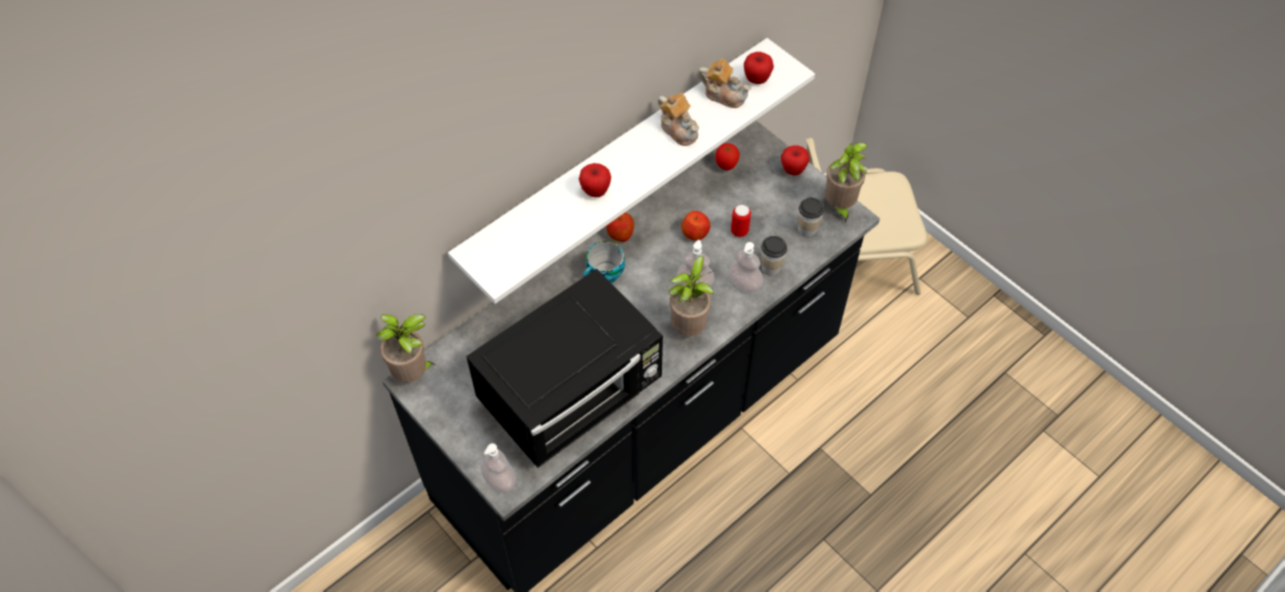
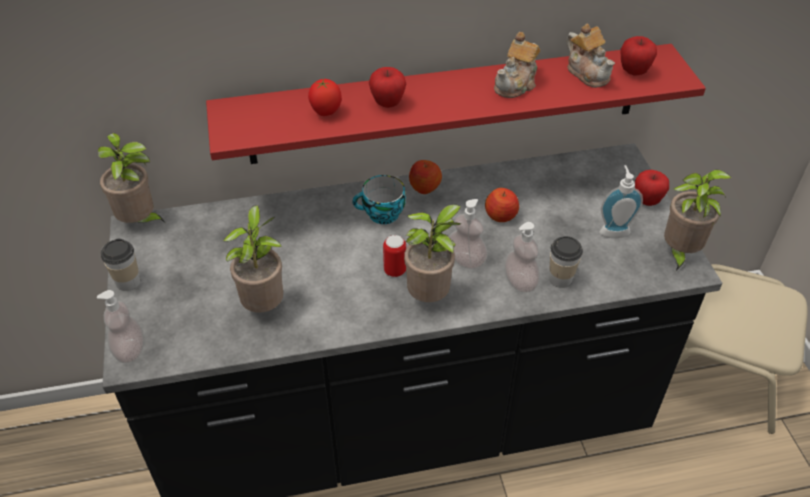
camera: 30 degrees right, 10 degrees down
white shelf [448,38,815,304] -> red shelf [206,44,706,164]
black microwave [466,269,663,468] -> potted plant [223,205,283,313]
teapot [658,93,699,146] -> teapot turned 45 degrees clockwise [494,32,540,98]
tomato [715,143,740,170] -> tomato moved to [308,79,342,116]
can [731,205,751,237] -> can moved to [383,235,406,277]
cup [798,197,824,237] -> cup moved to [101,239,140,291]
none -> soap dispenser [599,165,643,238]

